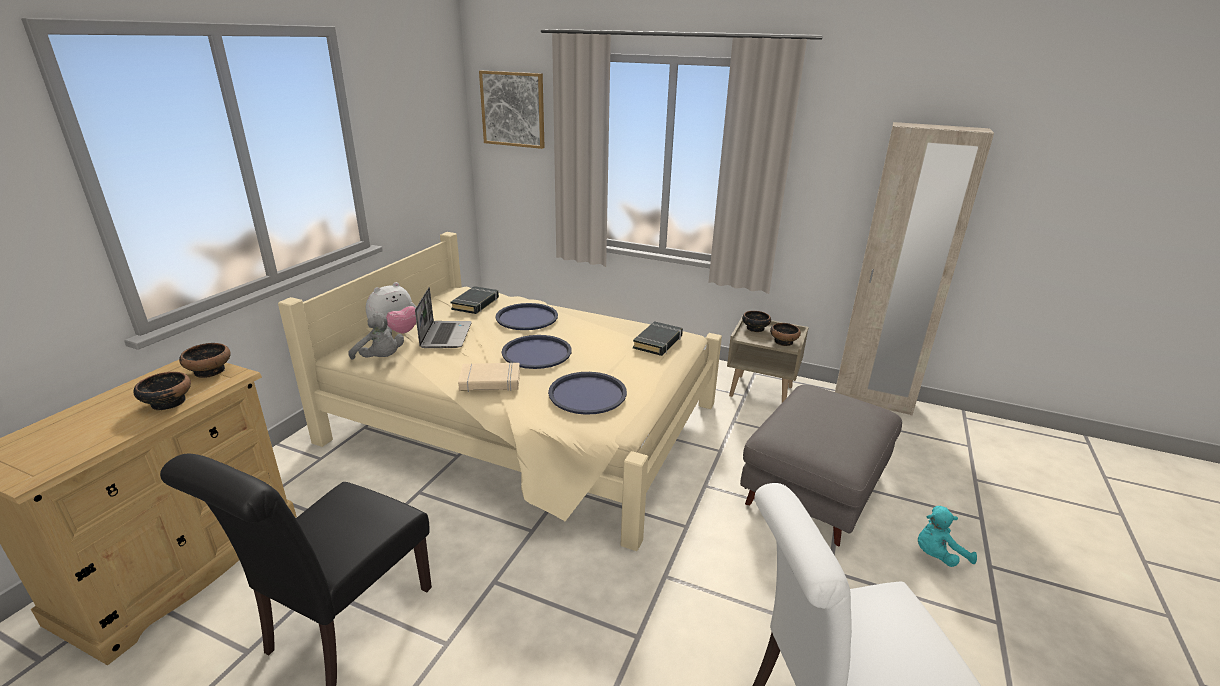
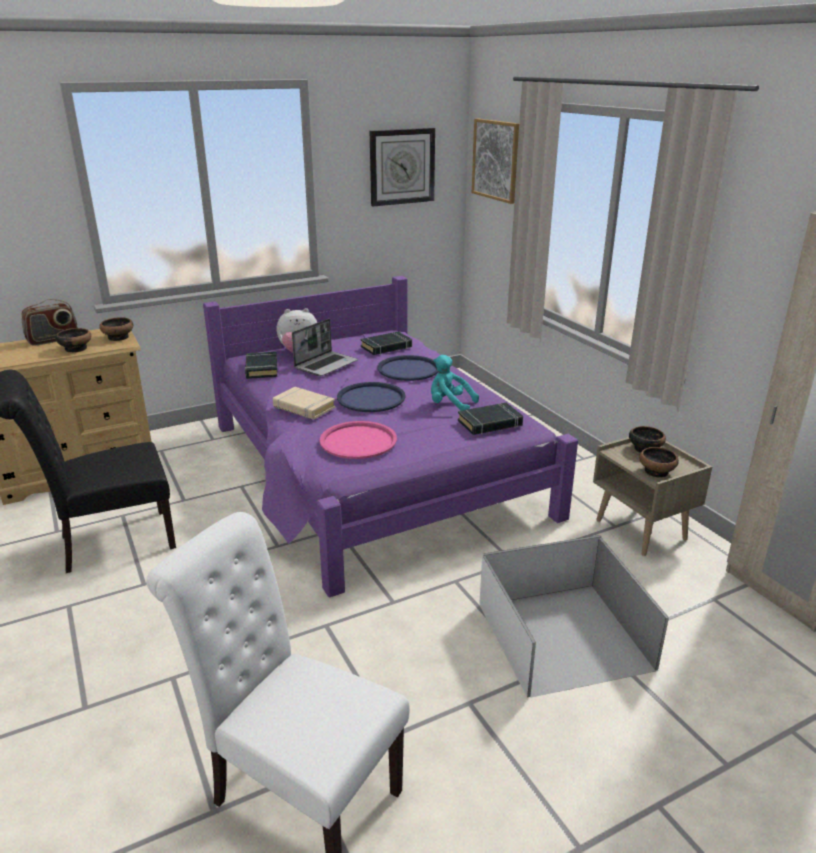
camera: 40 degrees right, 0 degrees up
beige bed [278,232,722,551] -> purple bed [203,276,578,598]
grey plush toy [349,313,404,360] -> black book [245,351,277,379]
blue tray [548,372,627,415] -> pink tray [320,421,397,459]
grey ottoman [740,385,902,547] -> white storage box [479,535,669,698]
turquoise plush toy [918,506,977,567] -> turquoise plush toy moved to [431,355,479,411]
none -> radio [22,299,78,345]
none -> wall clock [370,128,435,206]

